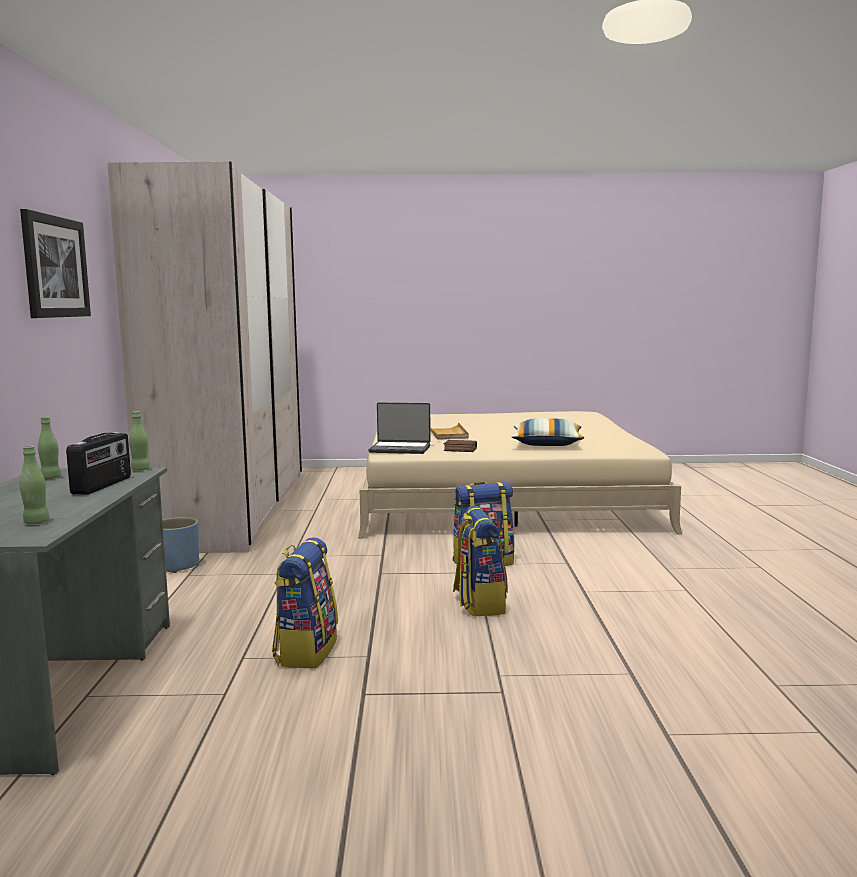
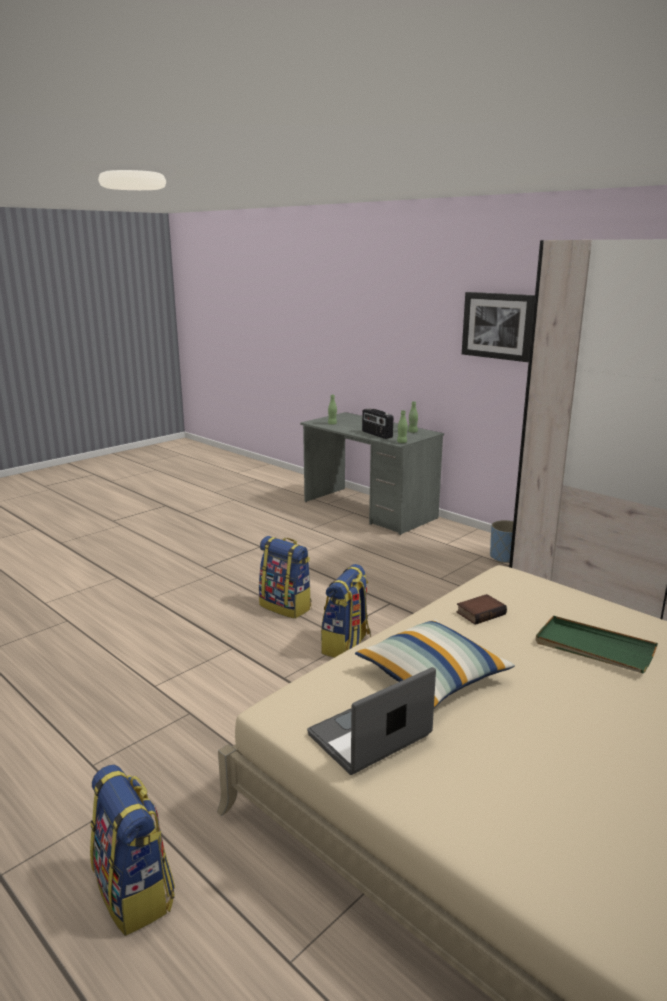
camera: 135 degrees right, 10 degrees up
backpack [272,537,338,668] -> backpack moved to [90,765,175,936]
laptop [368,402,431,454] -> laptop moved to [307,667,436,775]
beige tray [430,423,469,440] -> green tray [535,616,658,673]

